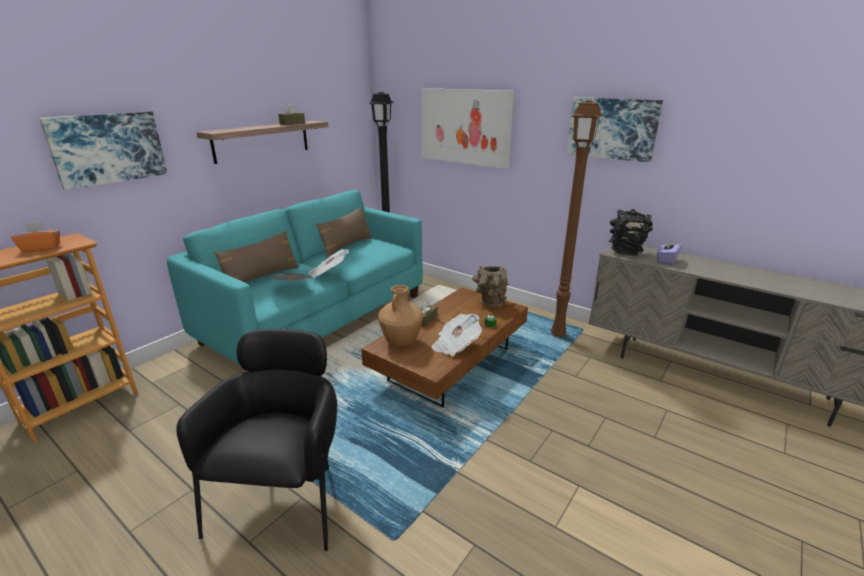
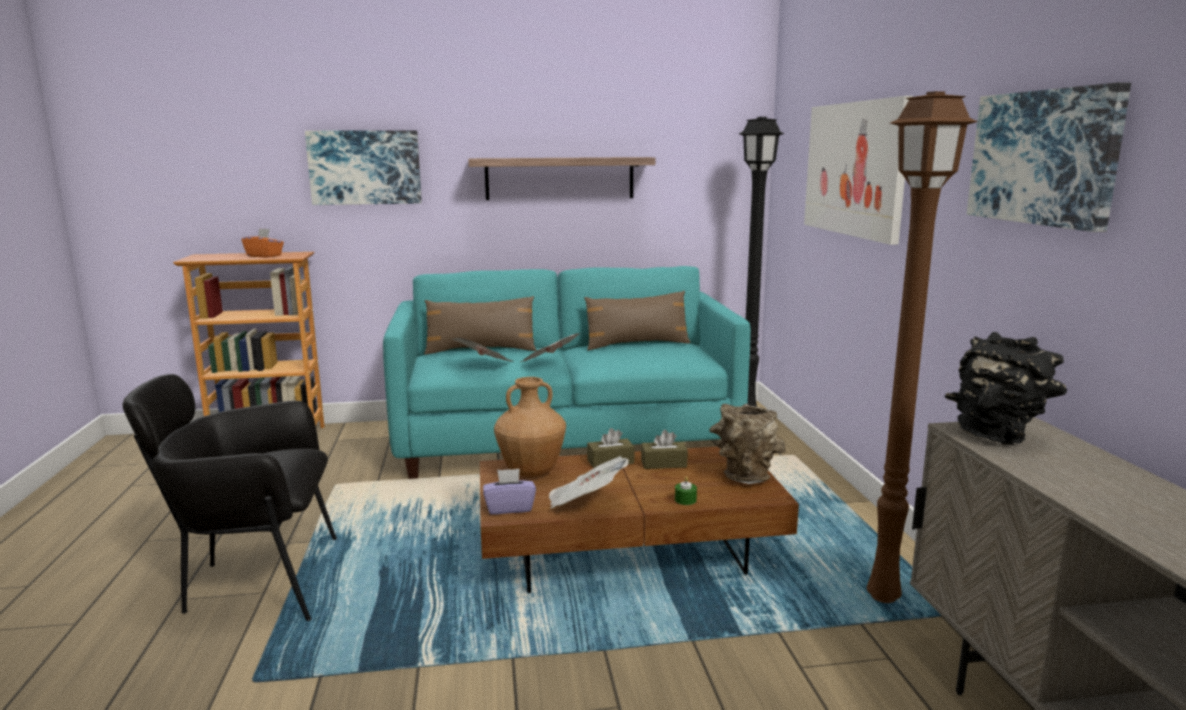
camera: 45 degrees right, 10 degrees down
black armchair [176,329,337,551] -> black armchair turned 150 degrees counterclockwise [122,374,337,621]
brown tissue box [278,103,305,125] -> brown tissue box moved to [641,430,688,469]
purple tissue box [657,238,681,265] -> purple tissue box moved to [483,469,536,514]

